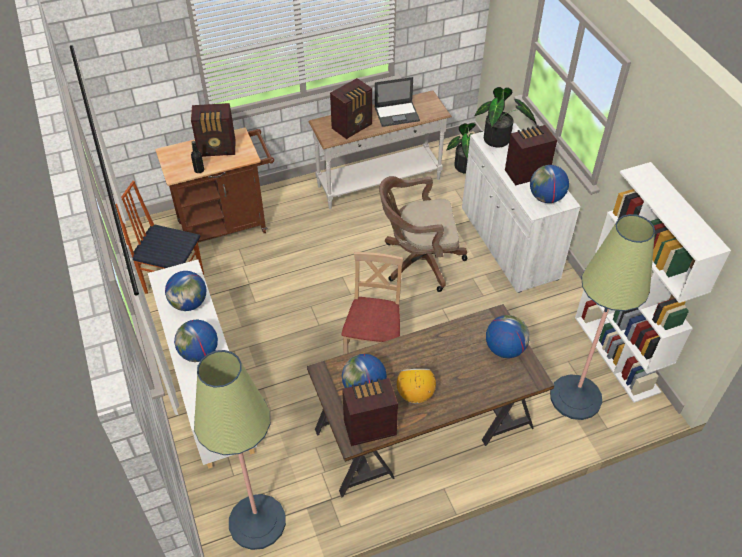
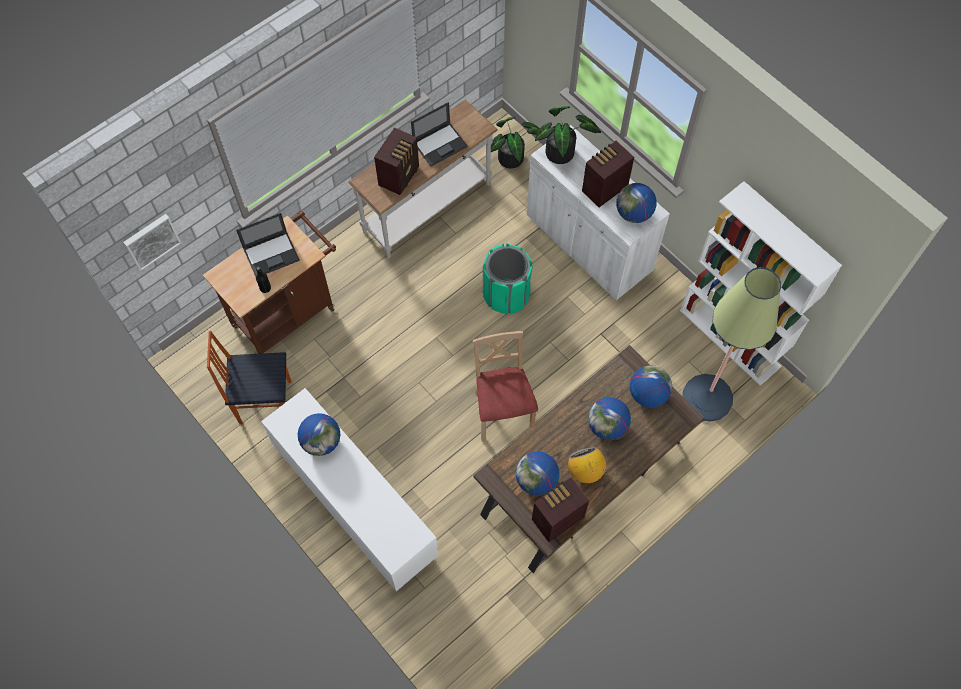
camera: 20 degrees left, 15 degrees up
globe [174,320,218,362] -> globe moved to [588,397,631,440]
radio [191,103,235,157] -> laptop [236,213,300,277]
floor lamp [194,350,286,550] -> none
brown office chair [379,176,467,292] -> green trash can [483,244,533,314]
none -> picture [123,214,181,271]

